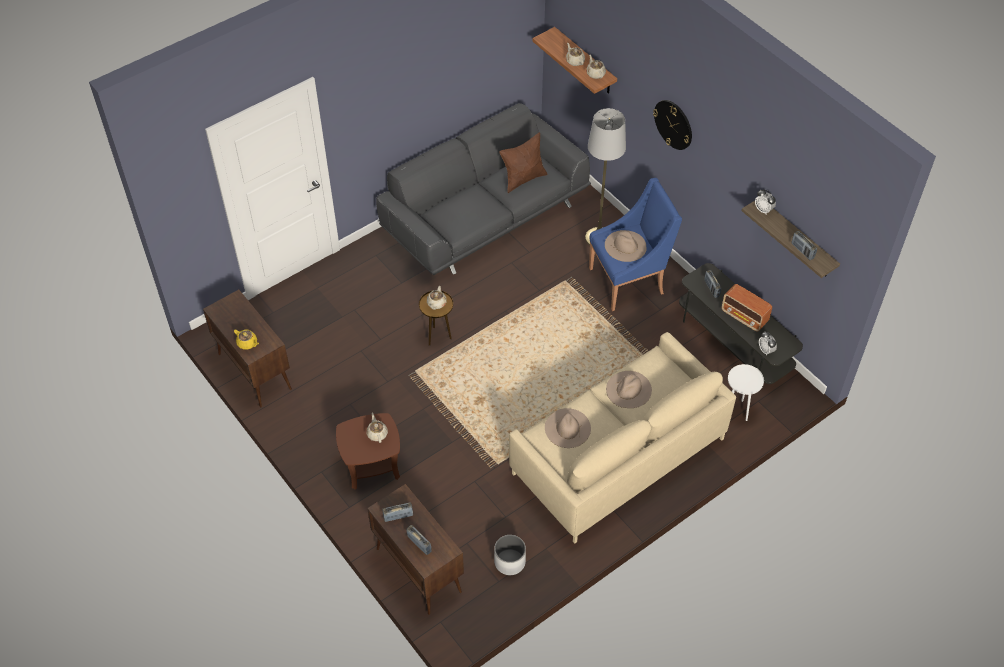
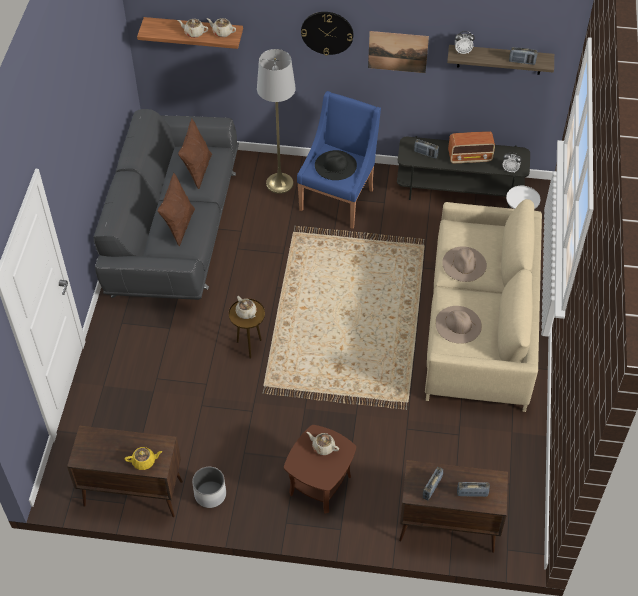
camera: 45 degrees left, 0 degrees up
white planter [494,535,526,575] -> white planter moved to [192,467,226,508]
beige hat [605,230,647,262] -> black hat [315,150,357,180]
none -> brown pillow [158,173,195,246]
none -> picture [368,31,429,73]

